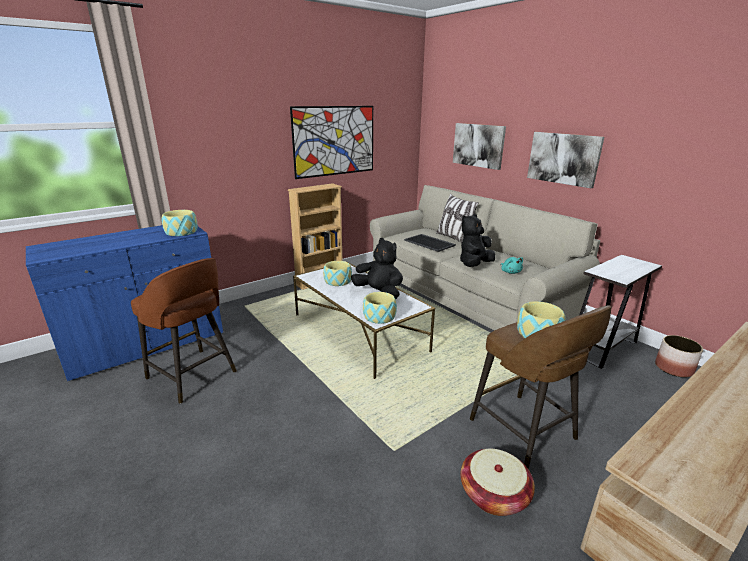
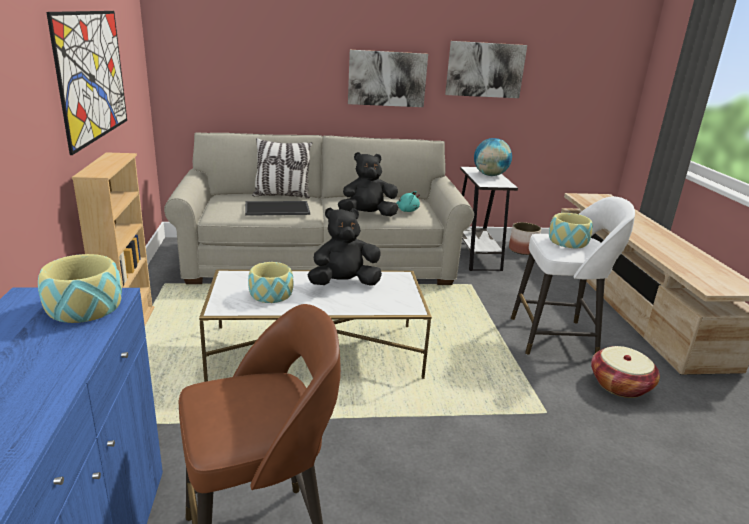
camera: 60 degrees left, 0 degrees up
bowl [363,292,397,324] -> none
picture [453,123,506,170] -> picture moved to [445,41,527,98]
black plush toy [460,214,495,267] -> black plush toy turned 90 degrees clockwise [338,152,398,217]
brown stool [470,305,612,469] -> white stool [511,196,635,355]
none -> globe [474,138,512,176]

